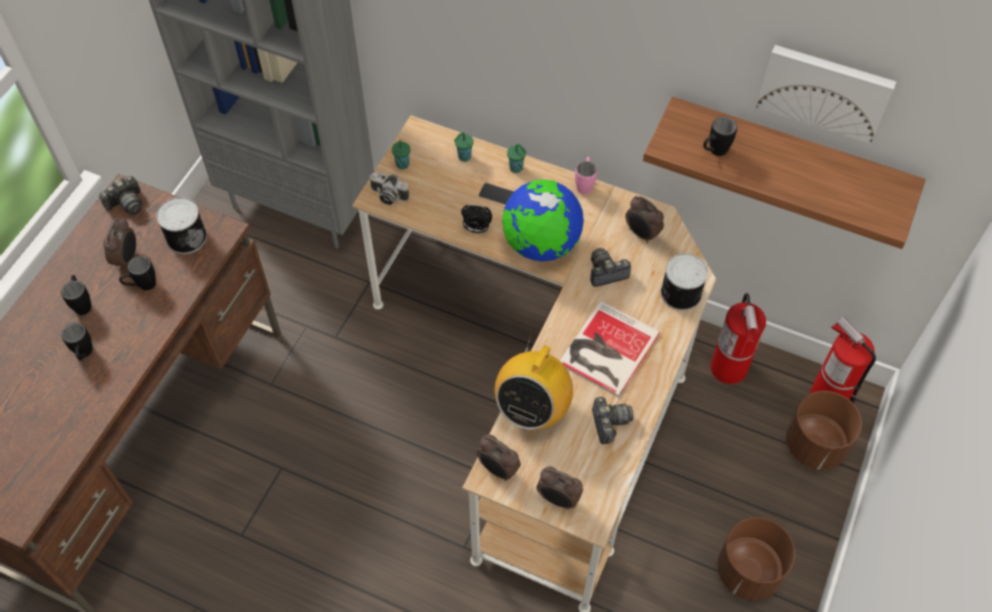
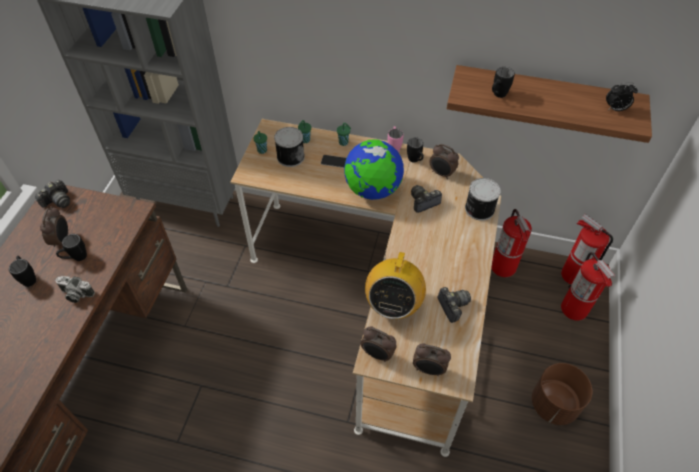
camera: 10 degrees left, 5 degrees down
black mug [62,323,93,360] -> black mug moved to [407,137,424,162]
can [156,197,207,254] -> can moved to [274,127,305,167]
camera [370,172,410,205] -> camera moved to [55,276,95,303]
alarm clock [461,205,492,233] -> alarm clock moved to [606,82,638,111]
book [560,301,660,397] -> none
picture [756,45,896,144] -> none
brown planter [786,391,862,470] -> fire extinguisher [561,252,616,320]

